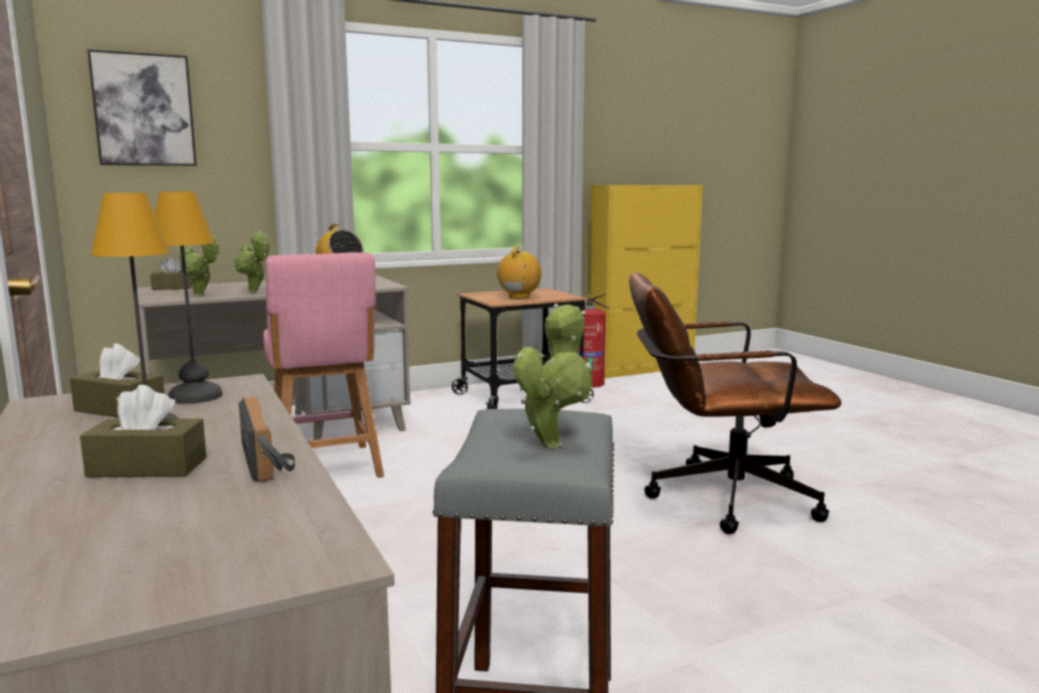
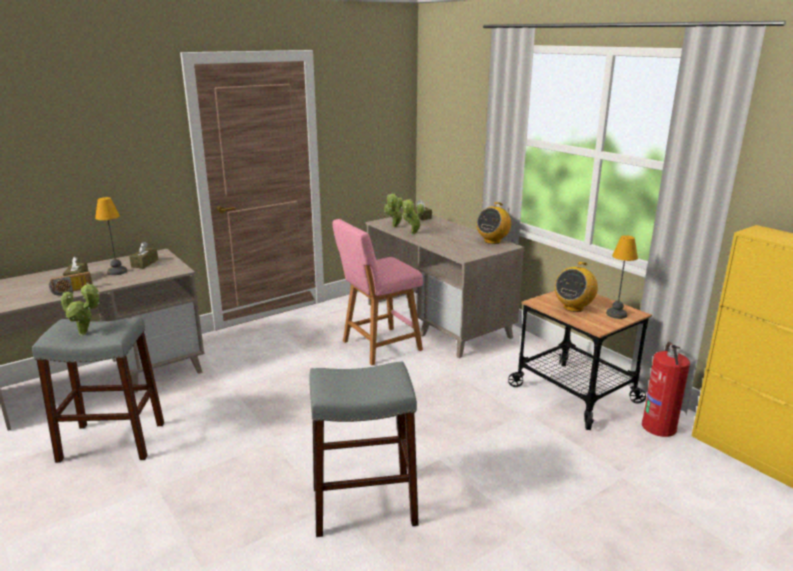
camera: 80 degrees right, 10 degrees up
picture [87,49,197,166] -> none
table lamp [155,191,222,404] -> table lamp moved to [606,235,638,319]
radio [497,246,542,299] -> radio turned 120 degrees clockwise [555,262,598,312]
brown office chair [629,273,841,534] -> grey stool [309,361,419,537]

